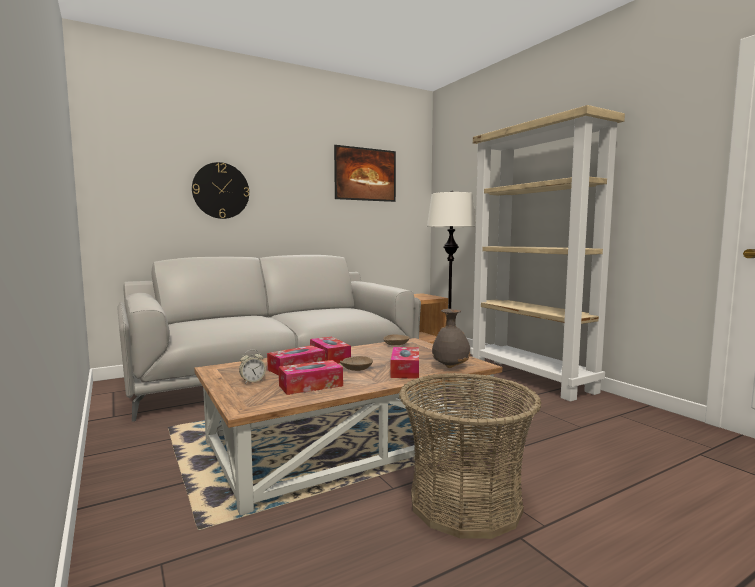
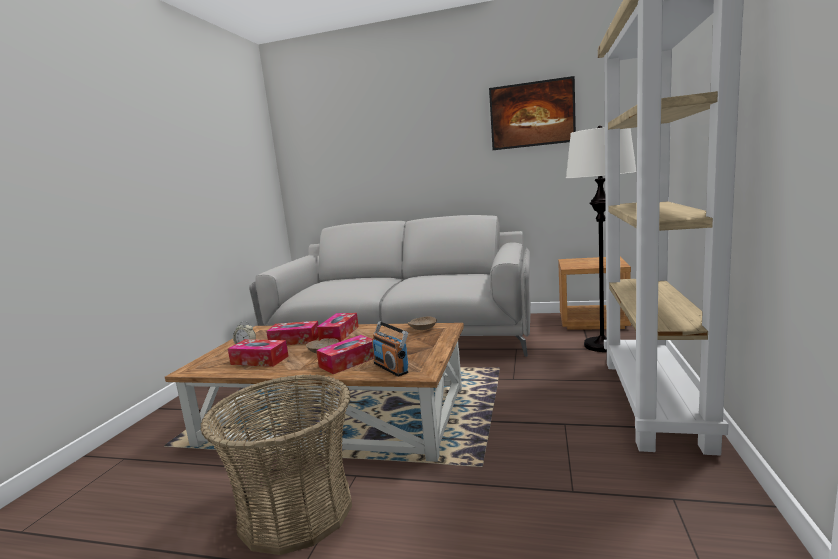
camera: 45 degrees right, 5 degrees up
wall clock [192,162,249,219] -> none
grey vase [432,309,471,368] -> radio [372,321,408,377]

